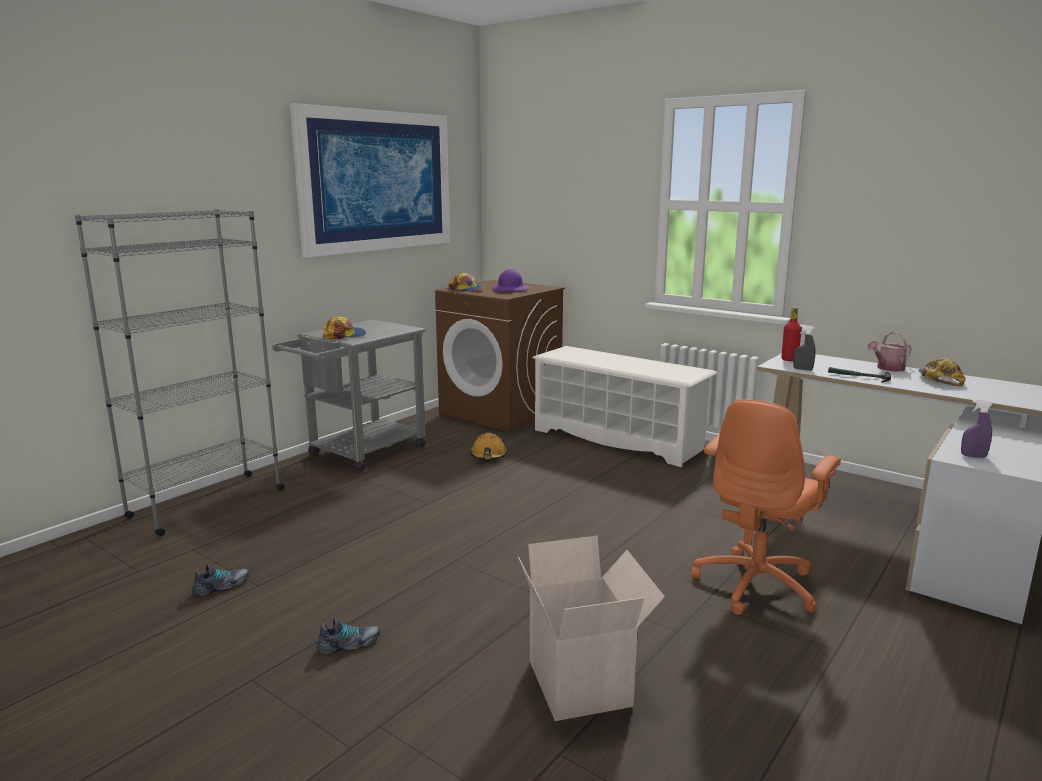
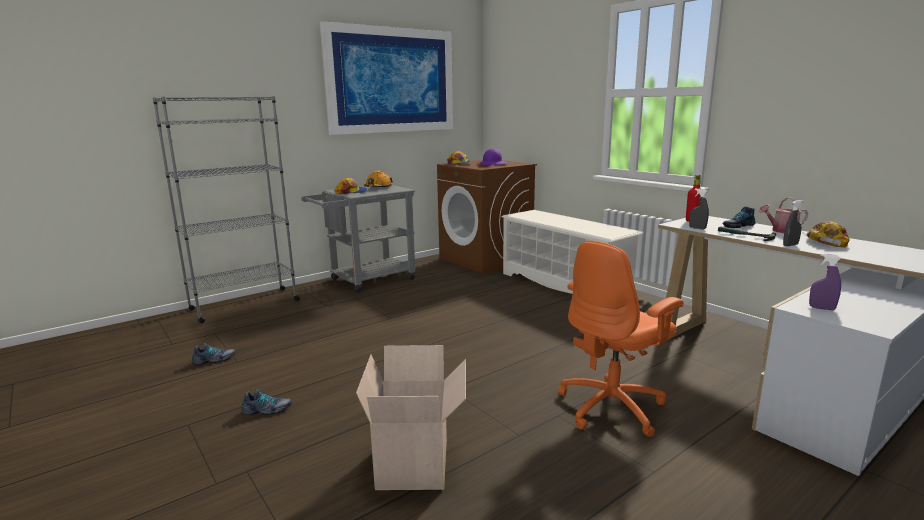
camera: 15 degrees right, 0 degrees up
orange hard hat [471,433,507,459] -> orange hard hat moved to [364,171,393,187]
none -> shoe [723,206,755,228]
none -> grey spray bottle [783,200,804,246]

